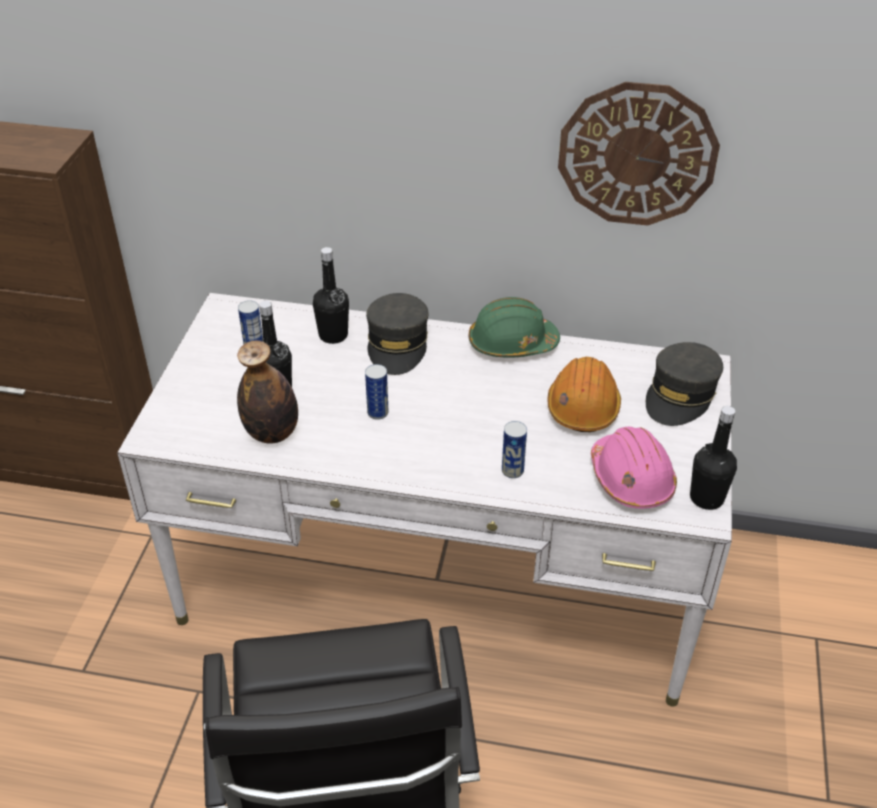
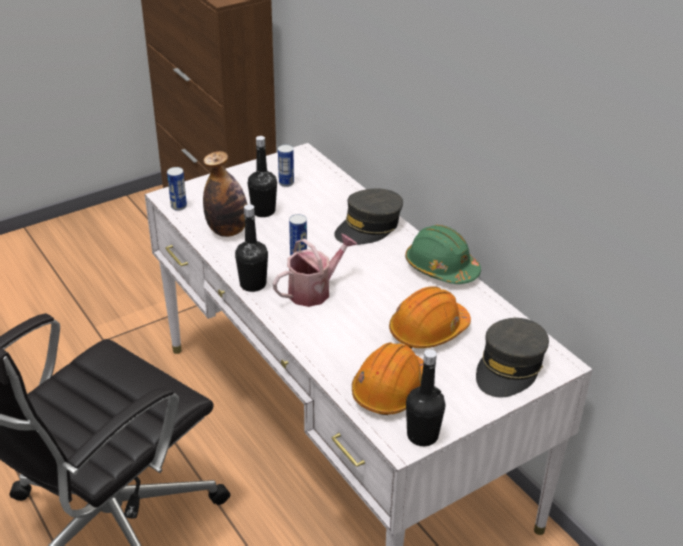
camera: 45 degrees right, 5 degrees down
black bottle [313,247,349,344] -> black bottle moved to [235,204,268,292]
can [502,421,527,478] -> can moved to [167,167,187,211]
wall clock [558,82,720,226] -> none
pink hard hat [591,427,677,509] -> orange hard hat [352,342,424,415]
grey cap [646,342,723,426] -> grey cap turned 45 degrees counterclockwise [476,318,549,397]
none -> watering can [273,234,358,307]

